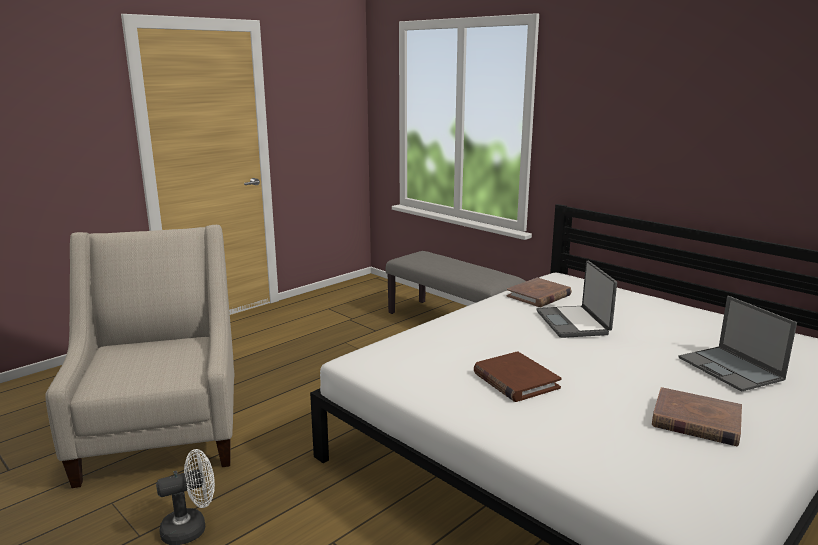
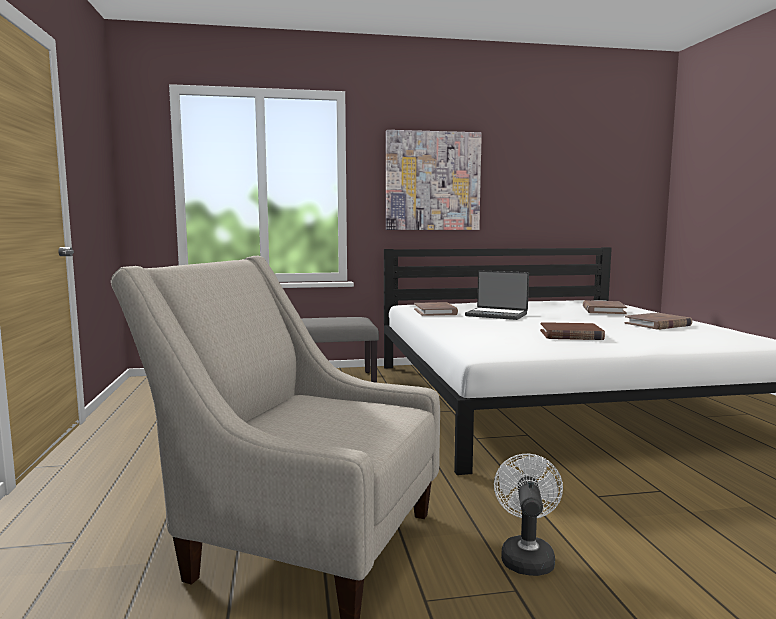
camera: 55 degrees left, 10 degrees down
laptop [678,296,797,392] -> brown book [583,300,627,314]
none -> picture [386,130,482,230]

